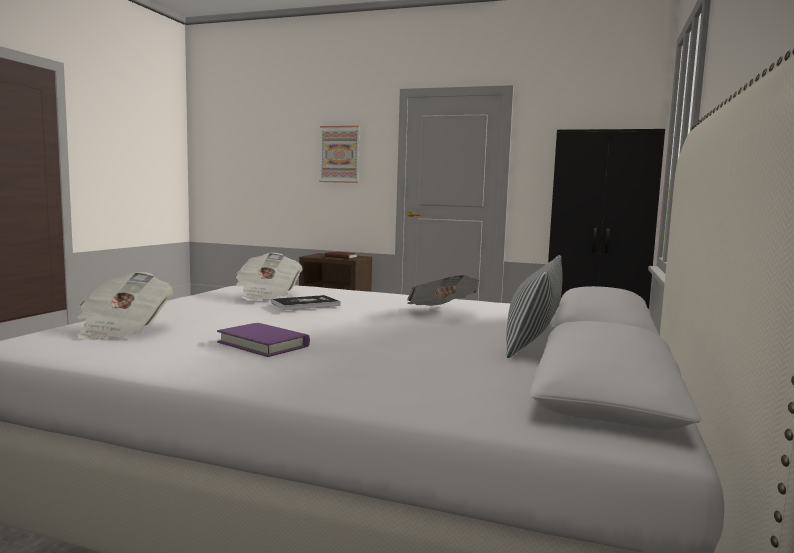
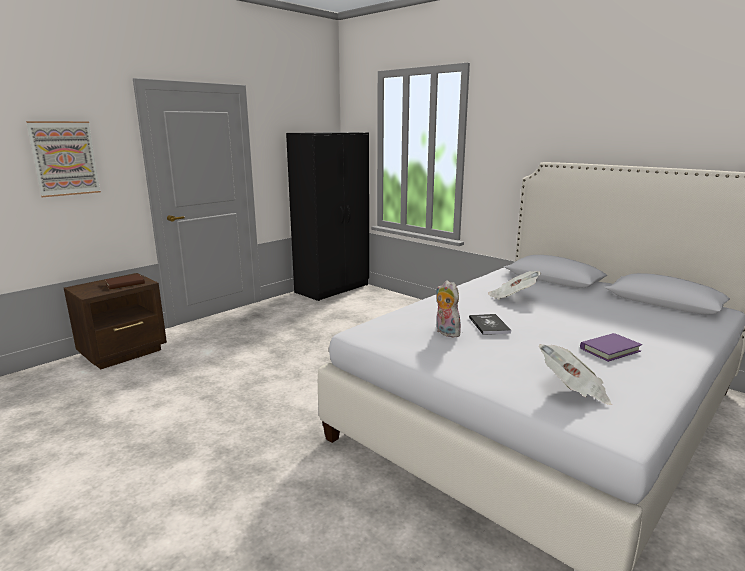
camera: 65 degrees left, 10 degrees up
newspaper [235,253,303,301] -> plush toy [436,280,461,338]
pillow [506,255,563,358] -> none

